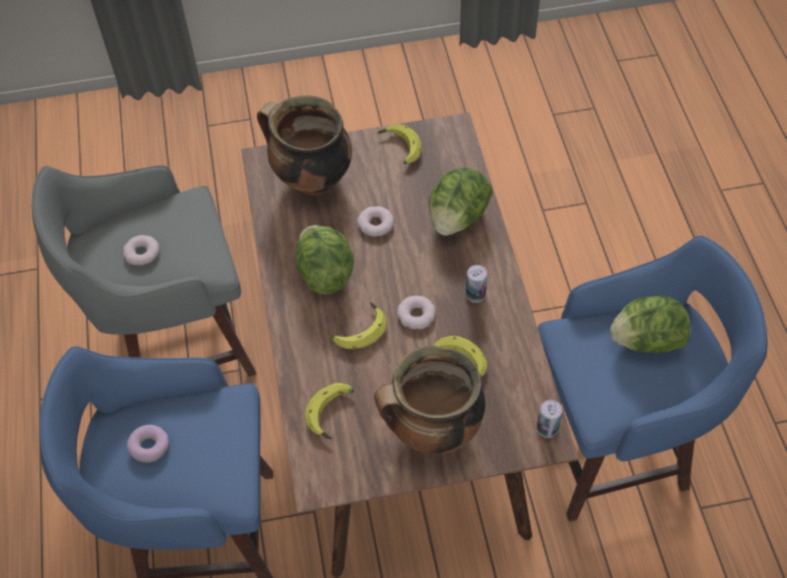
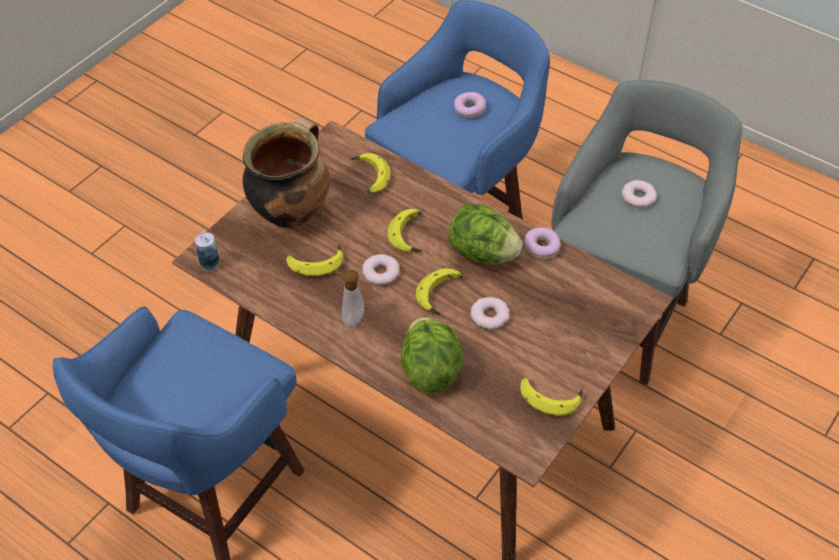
camera: 135 degrees right, 5 degrees down
cooking pot [257,95,352,195] -> none
can [466,265,487,303] -> soap dispenser [335,270,364,327]
lettuce [610,296,690,353] -> none
none -> banana [416,268,463,315]
none -> donut [524,227,561,259]

